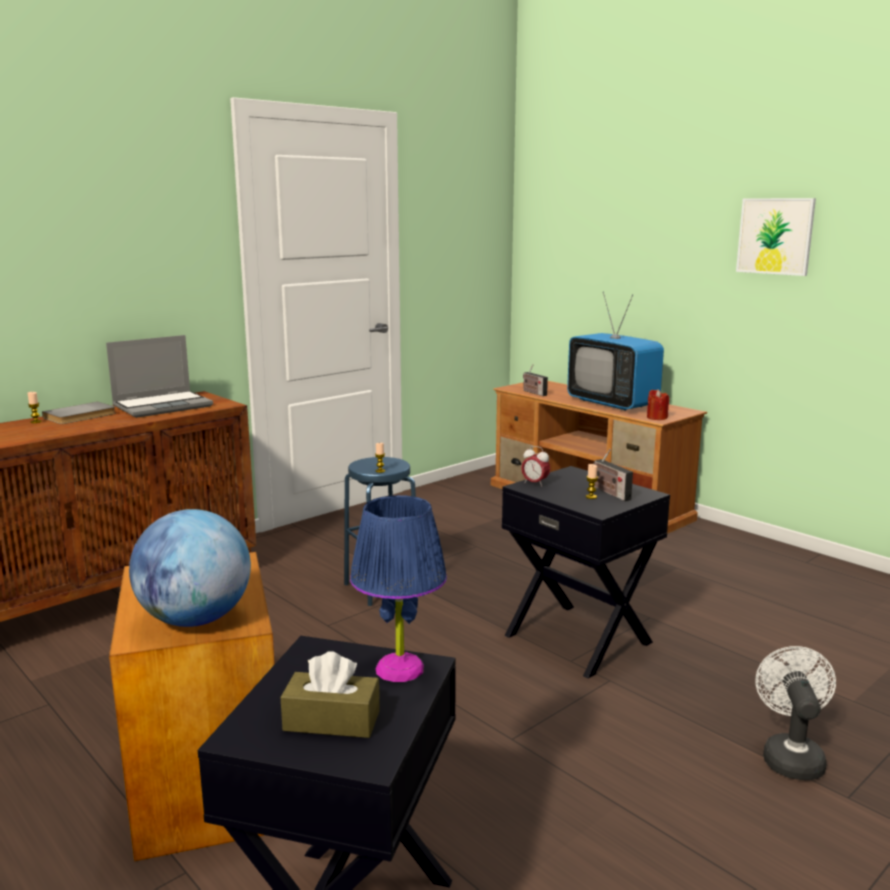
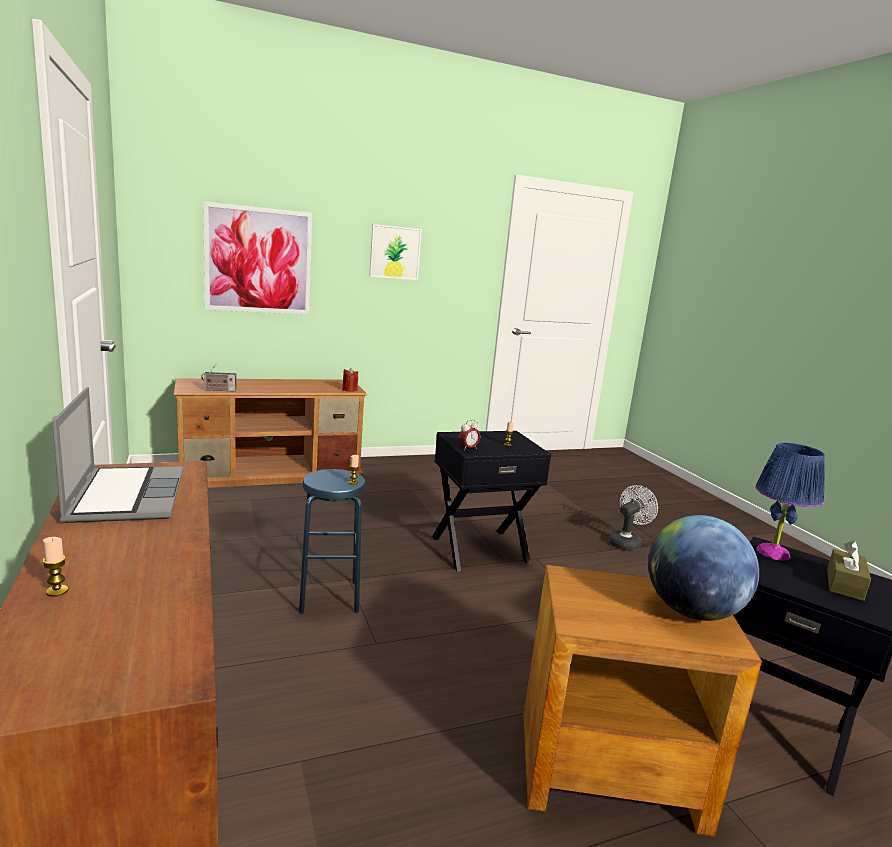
camera: 70 degrees left, 0 degrees up
grey book [42,402,116,424] -> none
television [567,291,664,411] -> none
radio [593,449,633,501] -> none
white fan [756,646,836,780] -> white fan turned 105 degrees clockwise [609,485,658,551]
none -> picture [203,201,312,315]

